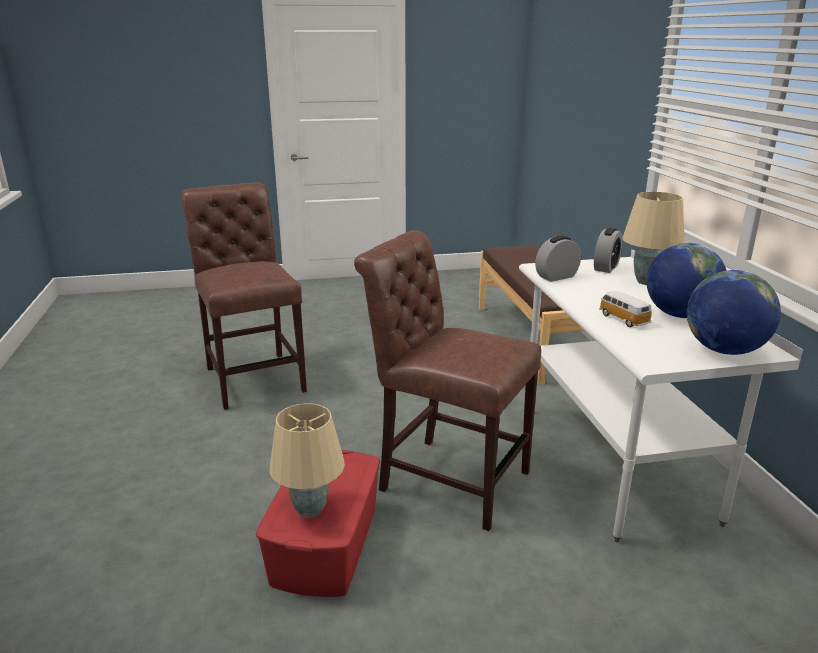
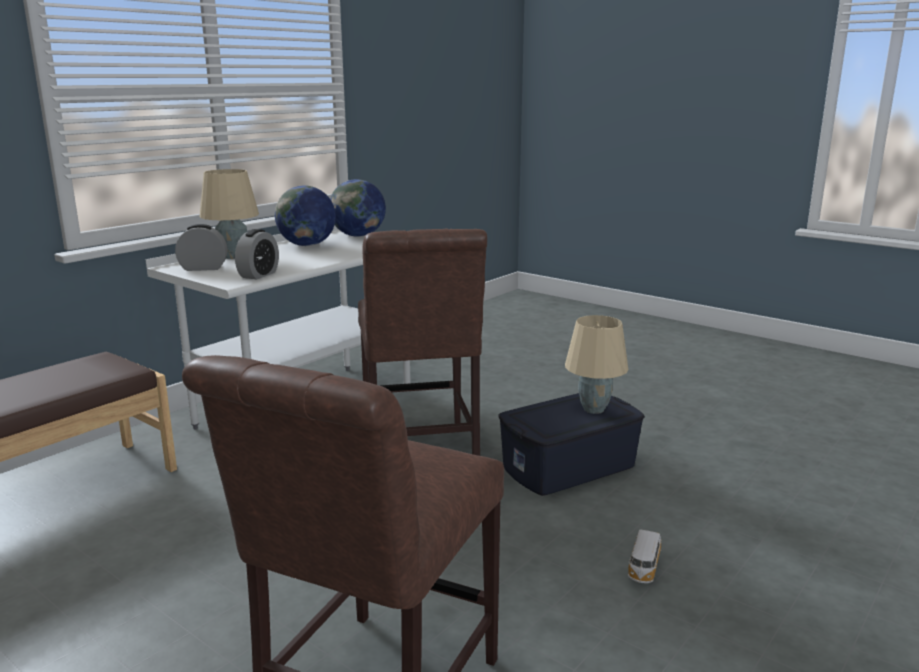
camera: 130 degrees left, 5 degrees down
red storage box [256,450,380,597] -> blue storage box [498,393,645,496]
alarm clock [535,236,581,282] -> alarm clock turned 90 degrees counterclockwise [235,229,279,279]
toy car [599,291,652,327] -> toy car moved to [628,530,661,583]

